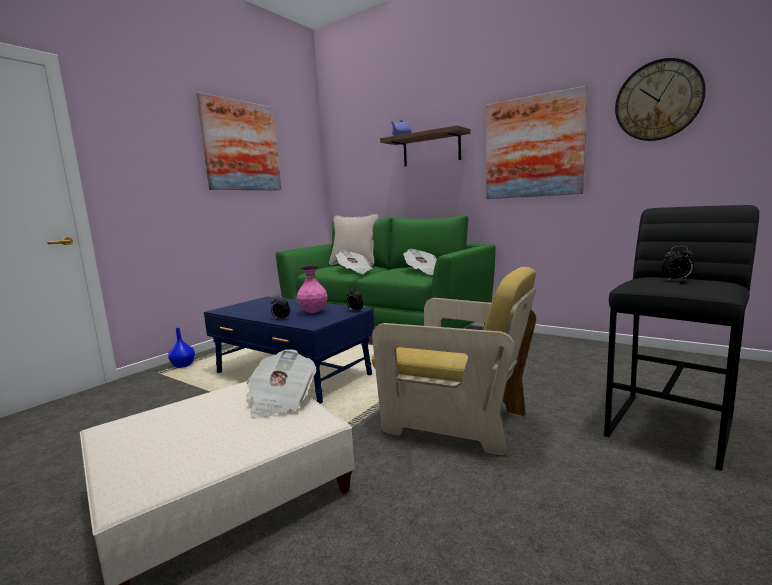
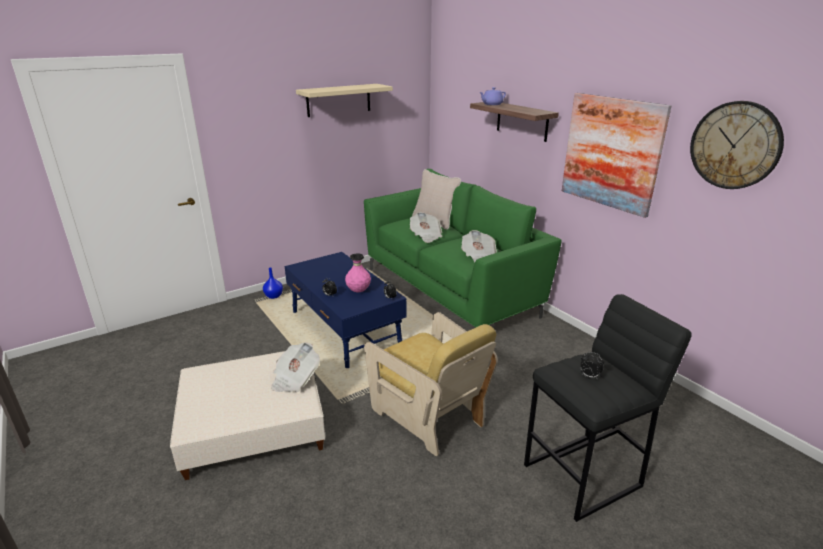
camera: 20 degrees right, 15 degrees up
picture [197,92,281,190] -> beige shelf [296,84,393,117]

